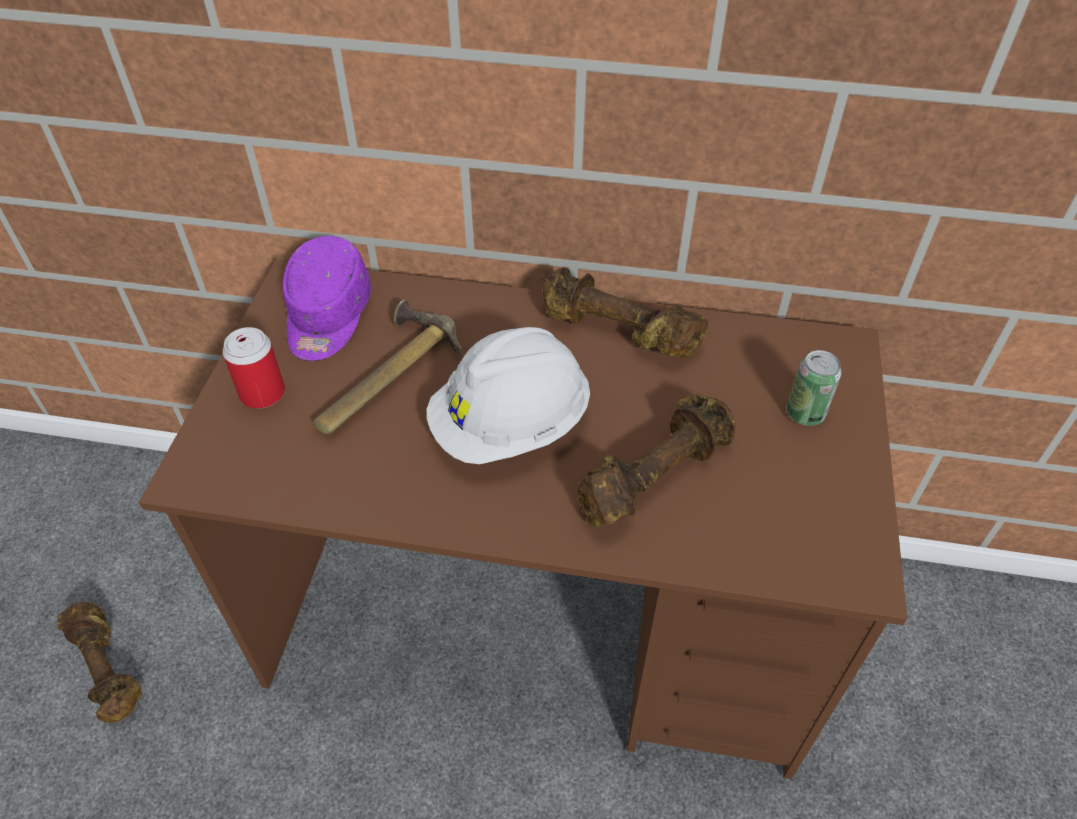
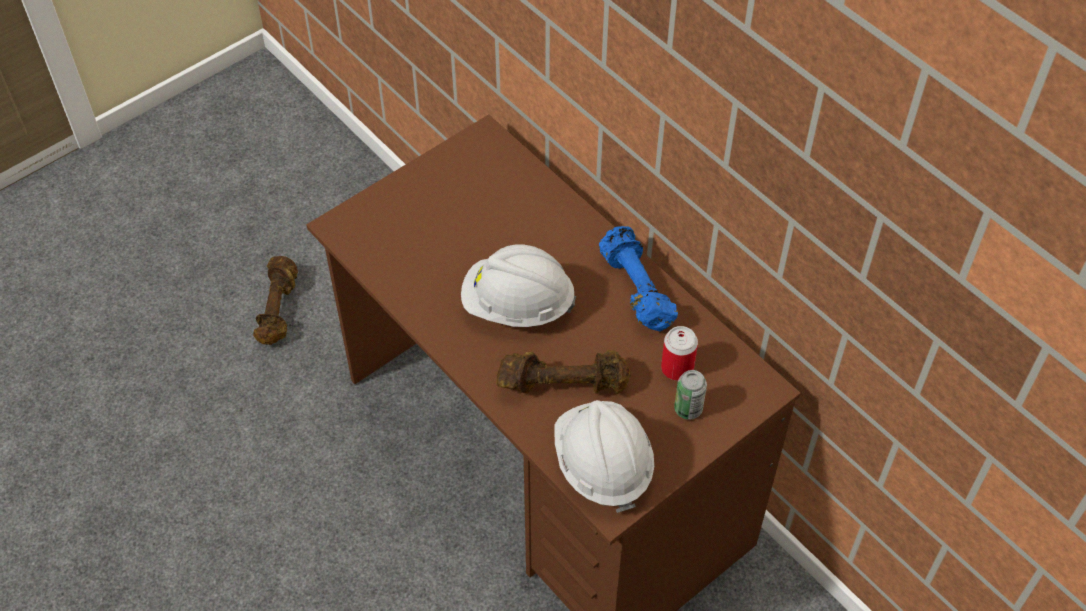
camera: 40 degrees right, 5 degrees up
can [222,327,285,409] -> can moved to [661,326,698,381]
purple cap [282,236,371,361] -> none
hammer [313,300,462,435] -> none
brown dumbbell [543,267,708,358] -> blue dumbbell [599,226,678,331]
none -> white hard hat [554,400,654,513]

